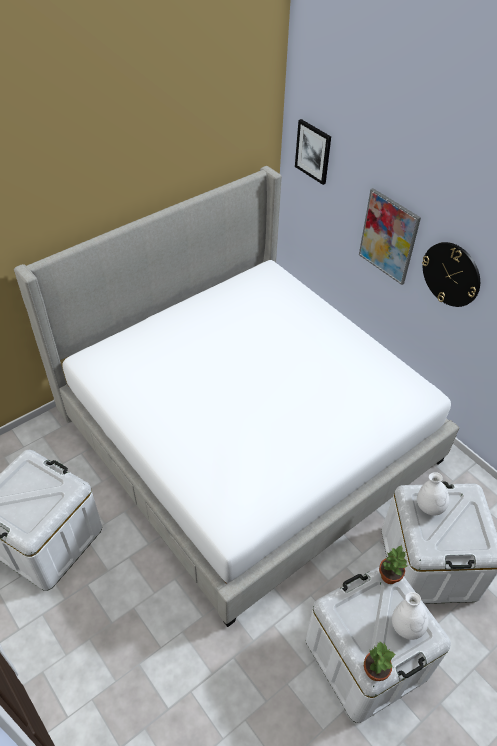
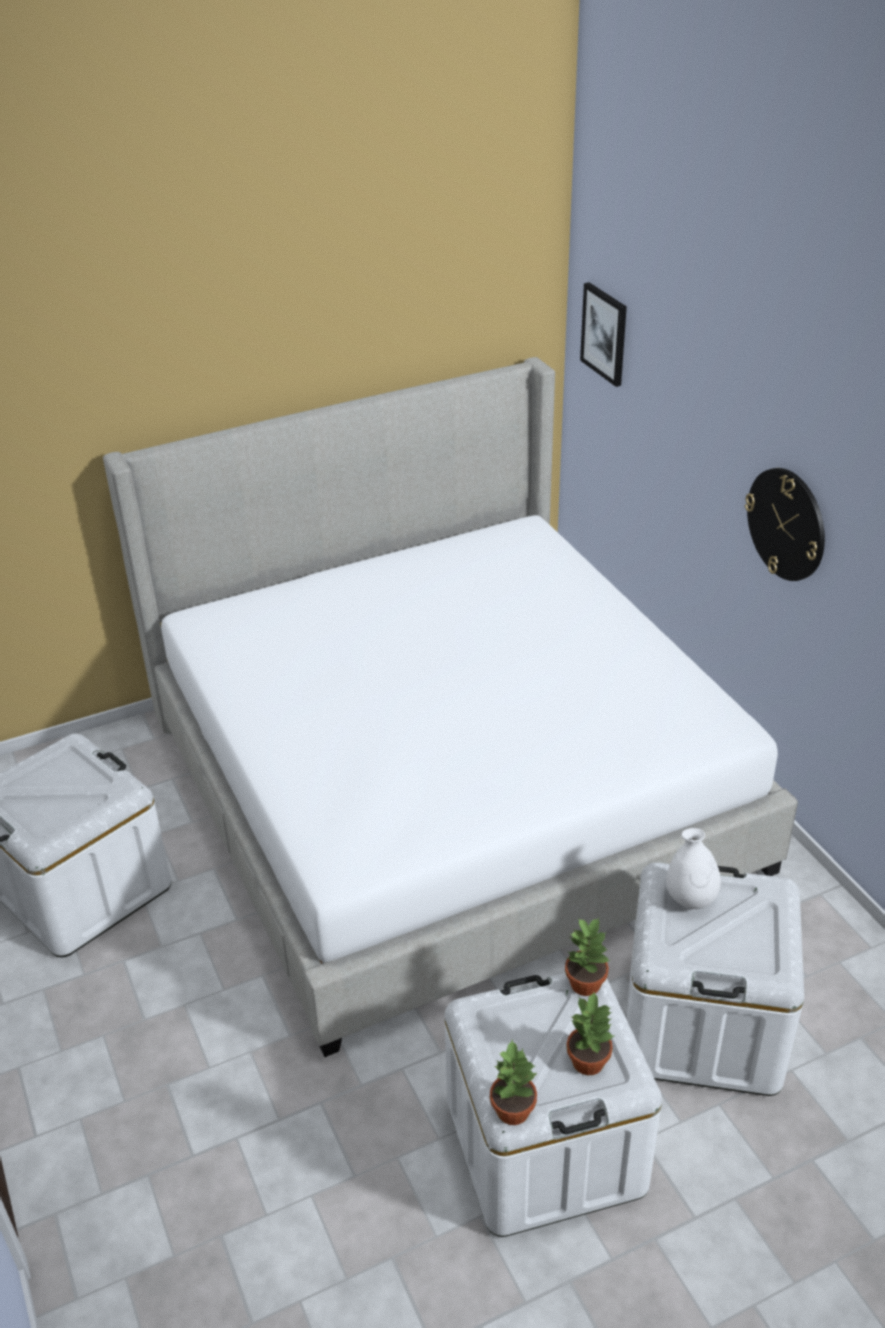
camera: 15 degrees right, 10 degrees down
picture [359,188,421,285] -> none
white vase [392,592,429,640] -> potted plant [567,992,614,1075]

